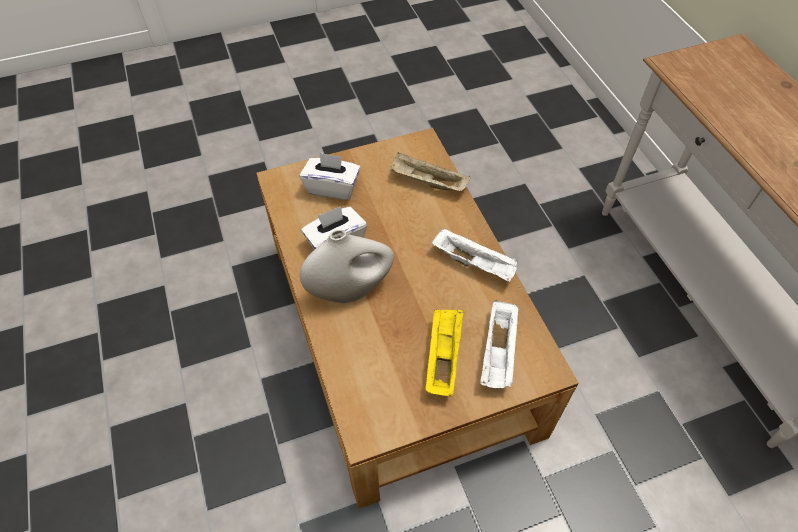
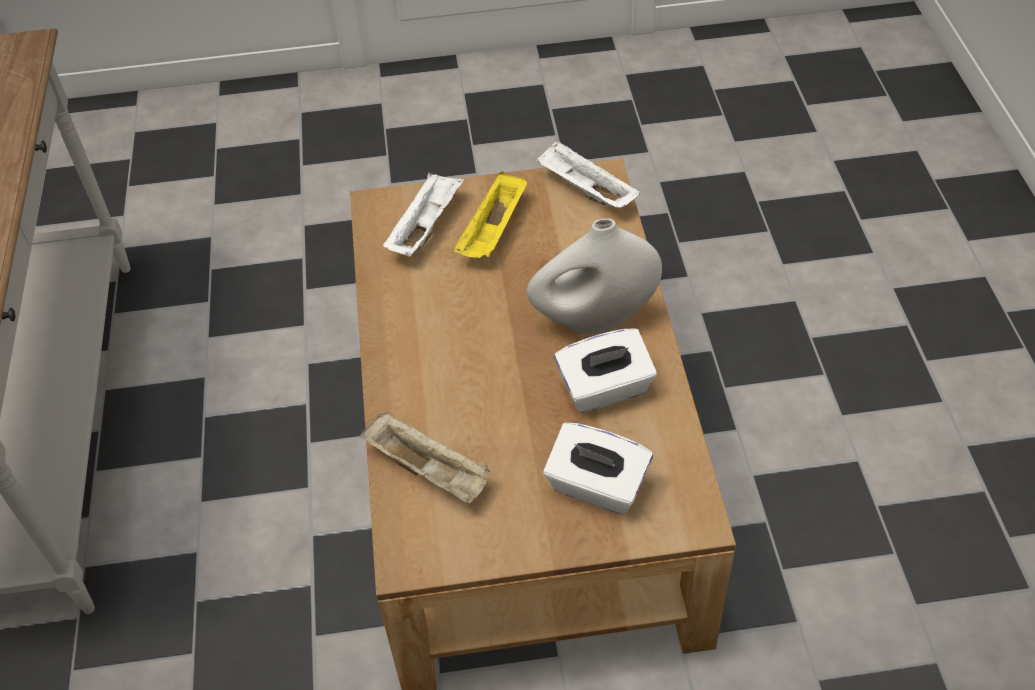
camera: 165 degrees left, 5 degrees down
white tray [432,228,518,282] -> white tray moved to [536,140,641,208]

